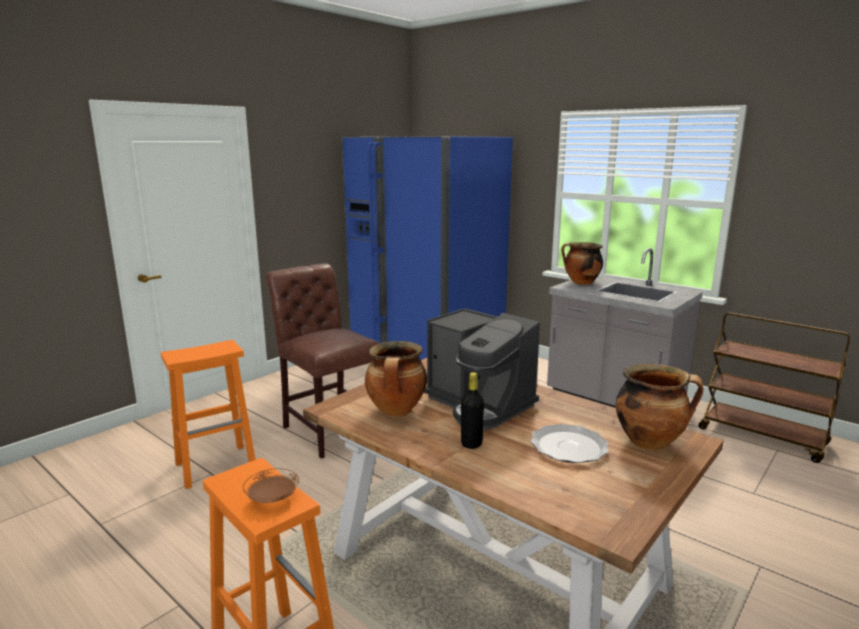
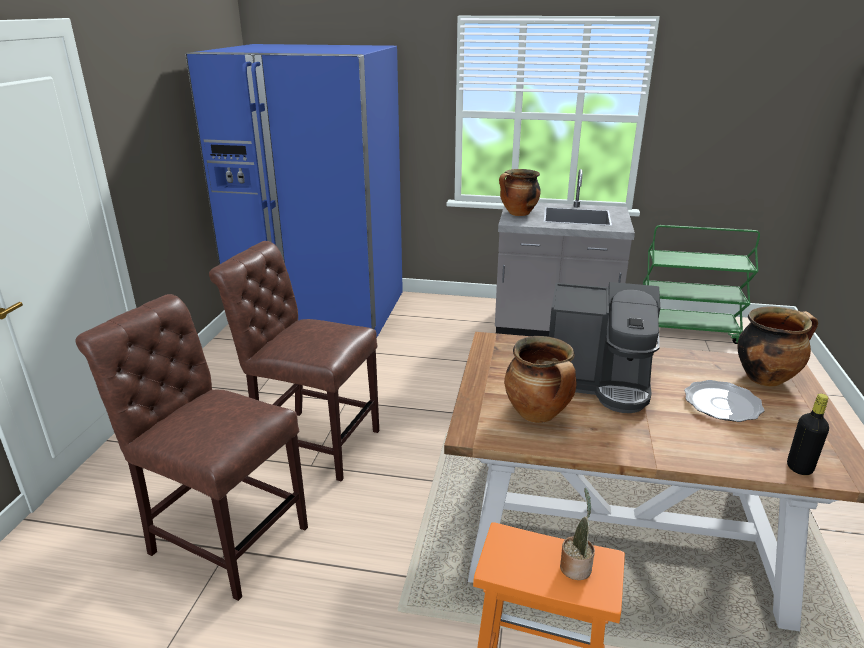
camera: 30 degrees left, 10 degrees up
orange stool [161,340,256,489] -> brown chair [75,294,308,601]
brown plate [243,468,299,503] -> potted plant [560,488,595,580]
black bottle [461,372,484,449] -> black bottle moved to [787,393,829,475]
brown cart [698,313,850,463] -> green cart [643,225,760,344]

